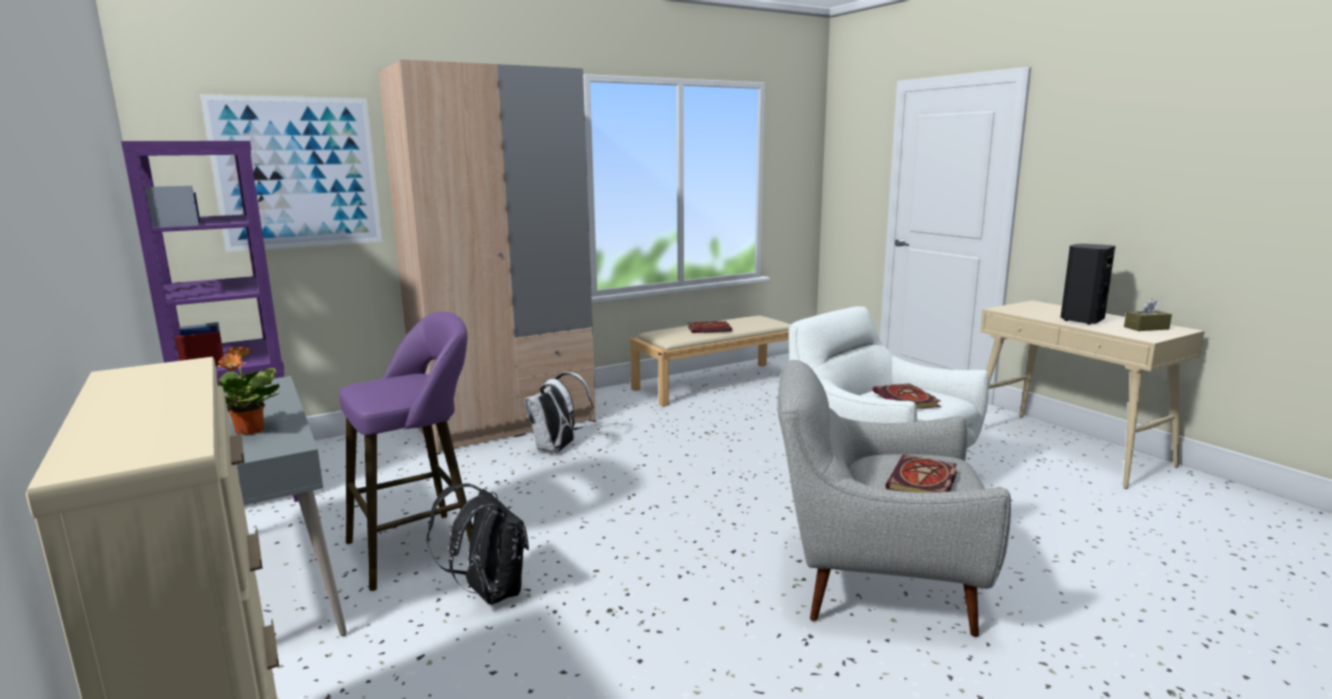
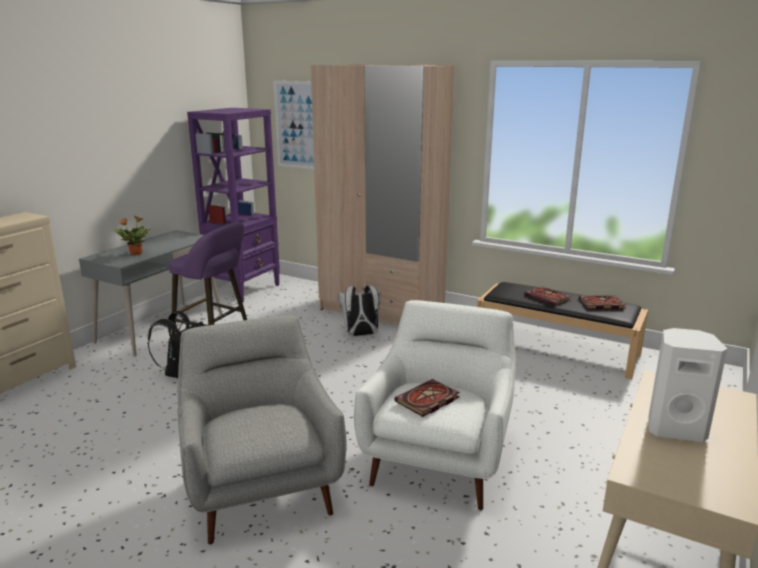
camera: 60 degrees right, 5 degrees up
beige bench [630,316,791,407] -> black bench [477,282,648,379]
book [885,455,957,493] -> book moved to [579,295,626,309]
black speaker [1060,244,1115,325] -> white speaker [649,328,728,442]
brown tissue box [1124,298,1172,331] -> none

